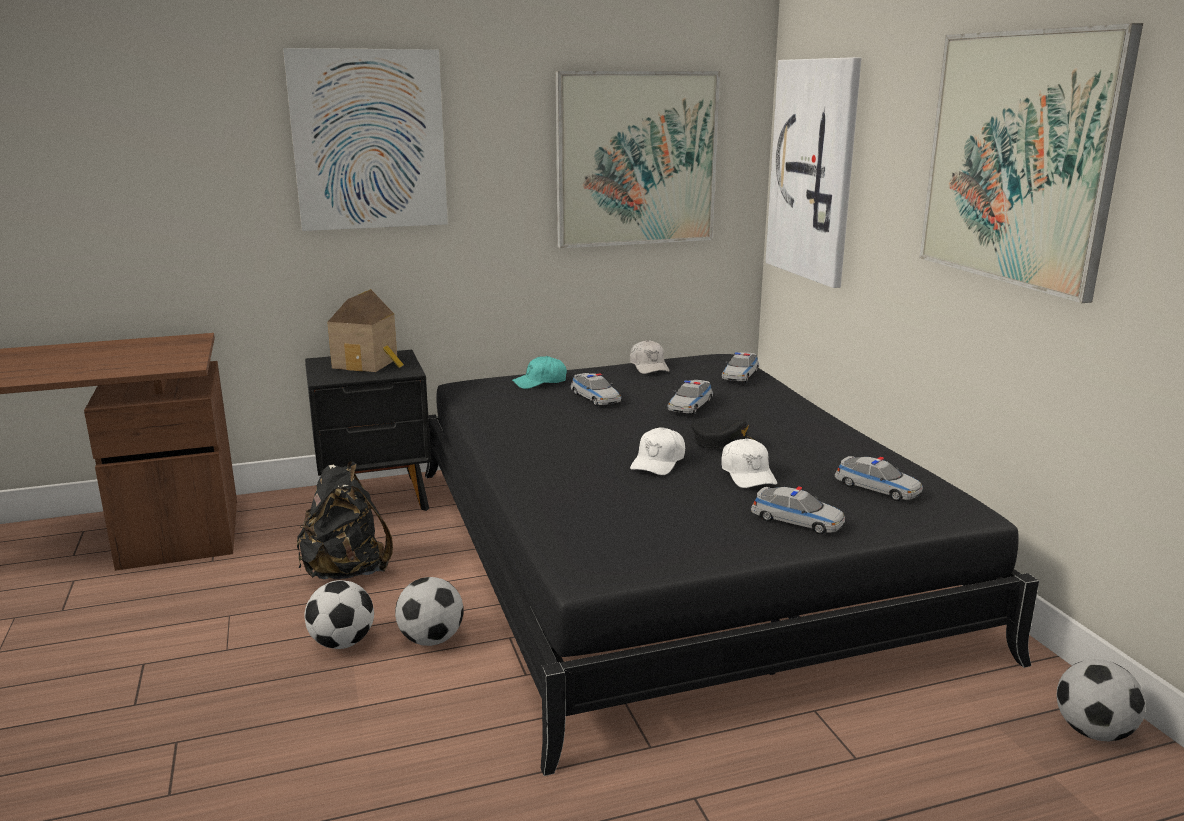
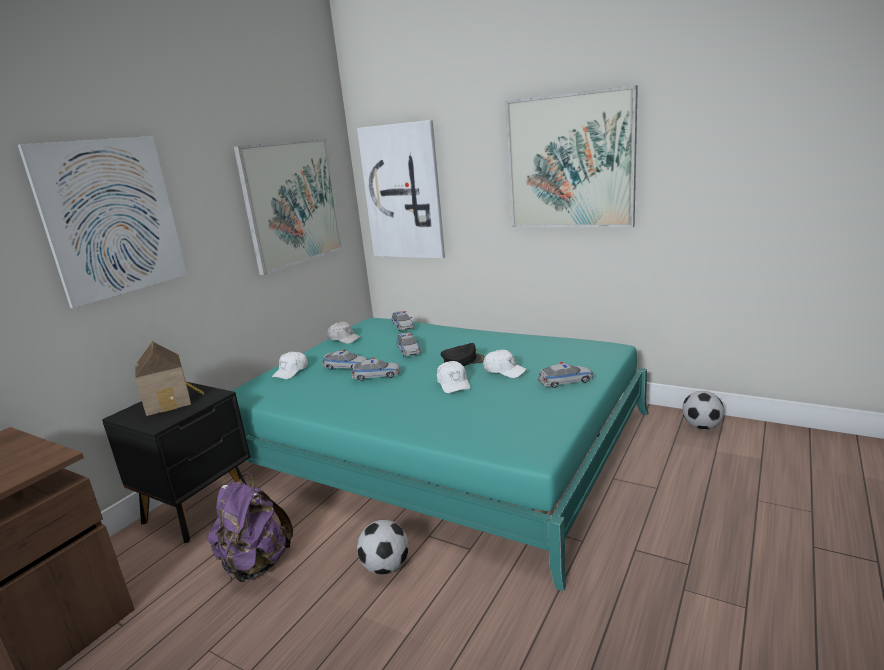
camera: 40 degrees left, 0 degrees up
black backpack [297,461,393,579] -> purple backpack [207,473,293,582]
football [304,580,374,649] -> none
black bed [425,354,1039,776] -> turquoise bed [232,318,649,591]
turquoise cap [512,356,567,389] -> white cap [272,351,308,379]
toy car [834,456,923,501] -> toy car moved to [351,358,401,381]

